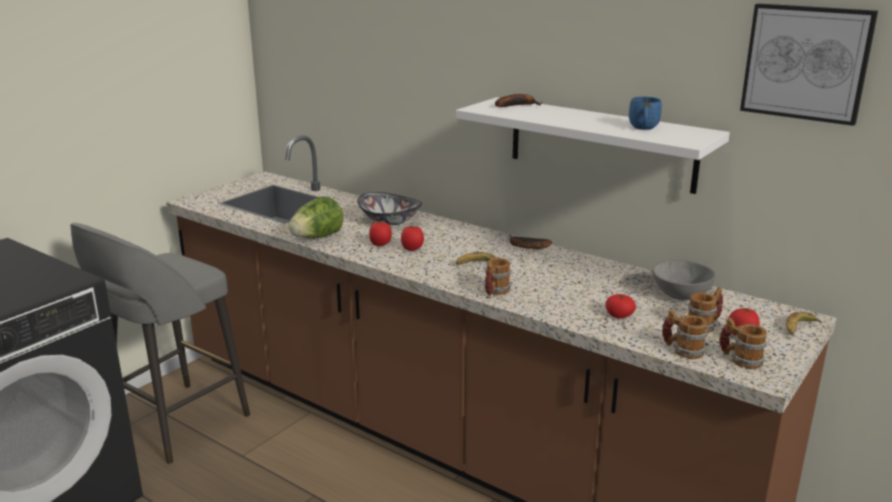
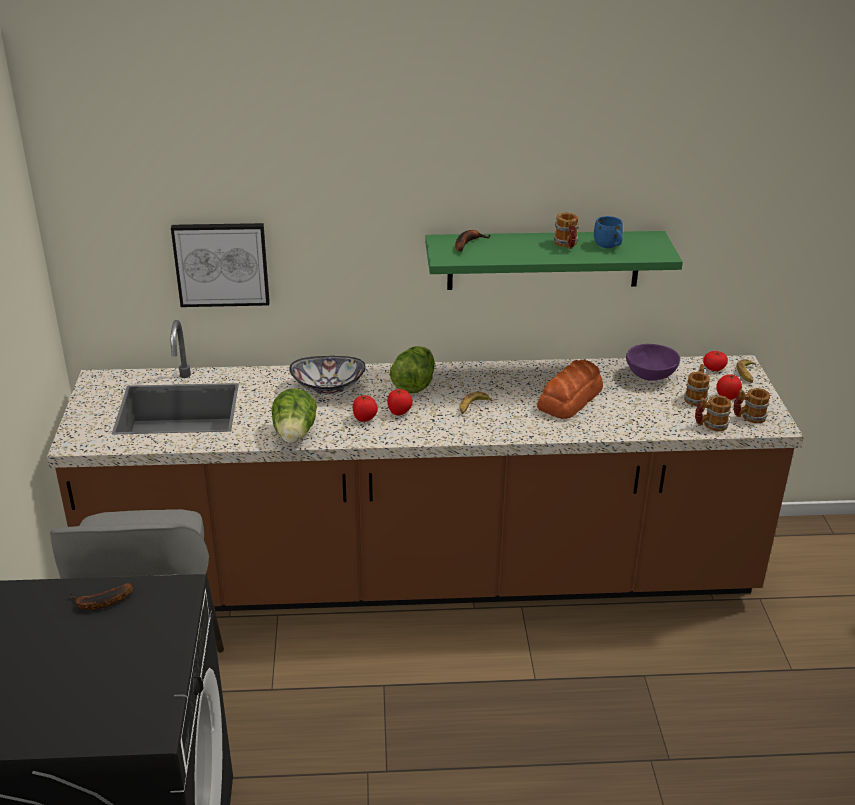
camera: 40 degrees left, 10 degrees up
white shelf [456,97,730,194] -> green shelf [425,231,683,290]
mug [484,258,511,296] -> mug moved to [553,213,579,249]
banana [509,235,552,249] -> banana moved to [70,583,133,610]
tomato [605,294,636,318] -> tomato moved to [703,351,728,371]
grey bowl [652,260,716,300] -> purple bowl [626,344,680,381]
picture [740,3,878,126] -> picture moved to [171,223,270,307]
none -> lettuce [390,346,435,393]
none -> bread [537,360,603,419]

